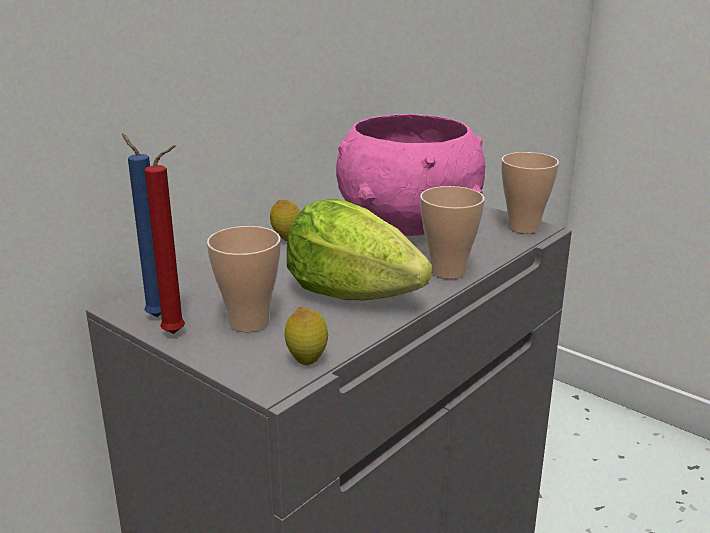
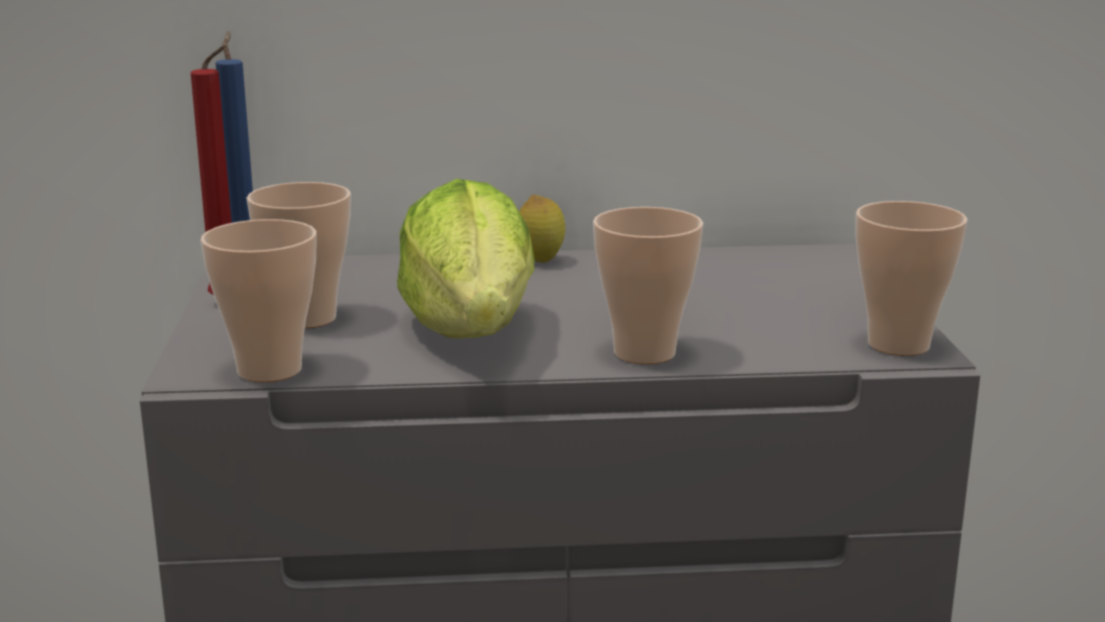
camera: 45 degrees right, 5 degrees down
lemon [285,307,328,365] -> cup [201,219,317,382]
pink bowl [336,114,485,236] -> none

